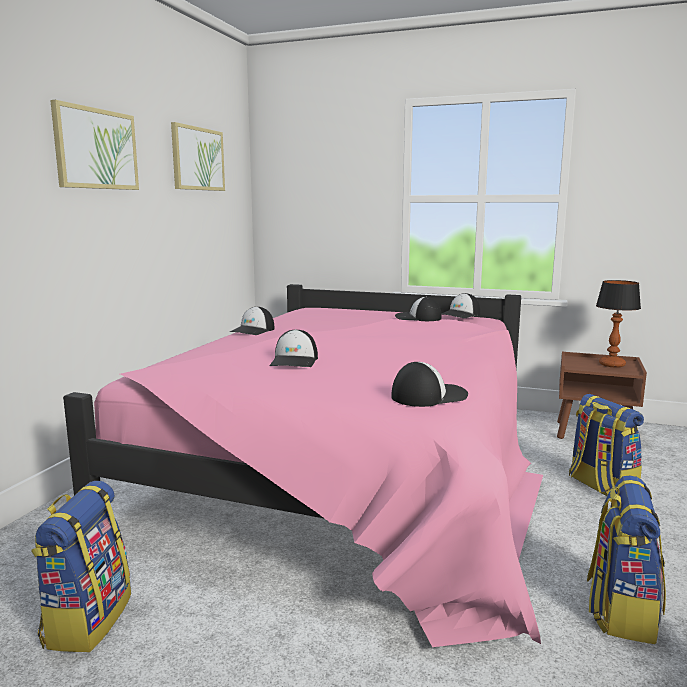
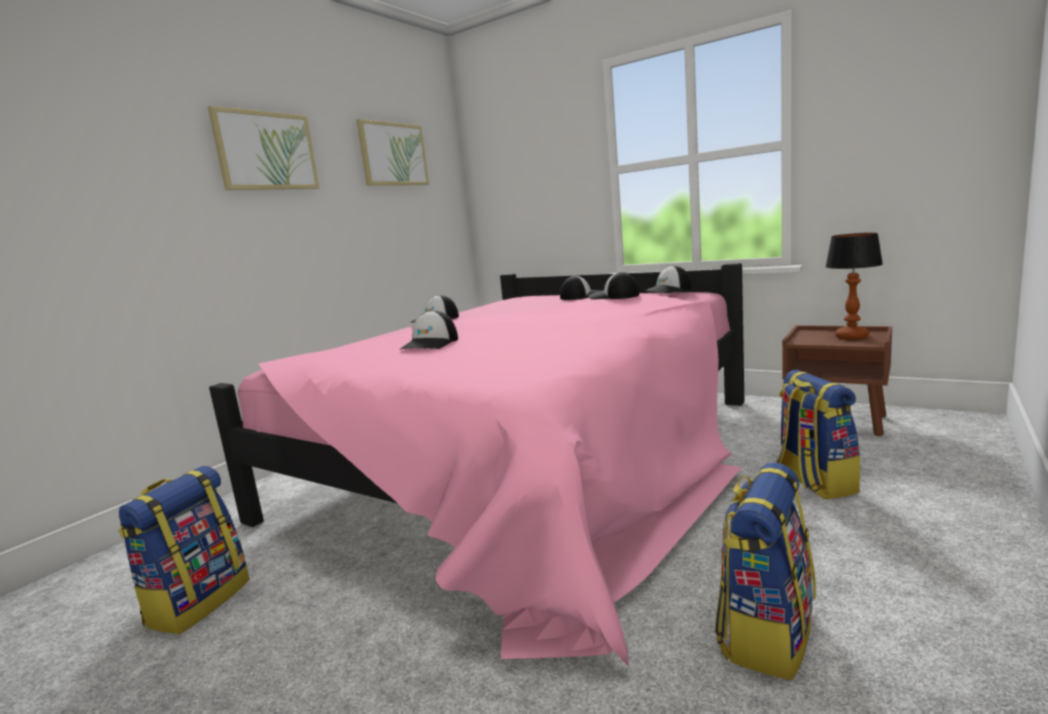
camera: 15 degrees right, 0 degrees up
cap [391,362,468,407] -> cap moved to [560,276,601,300]

